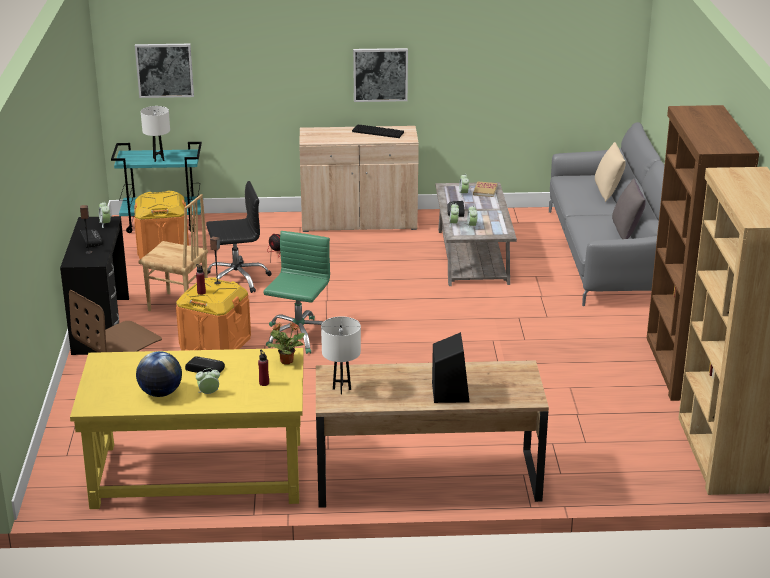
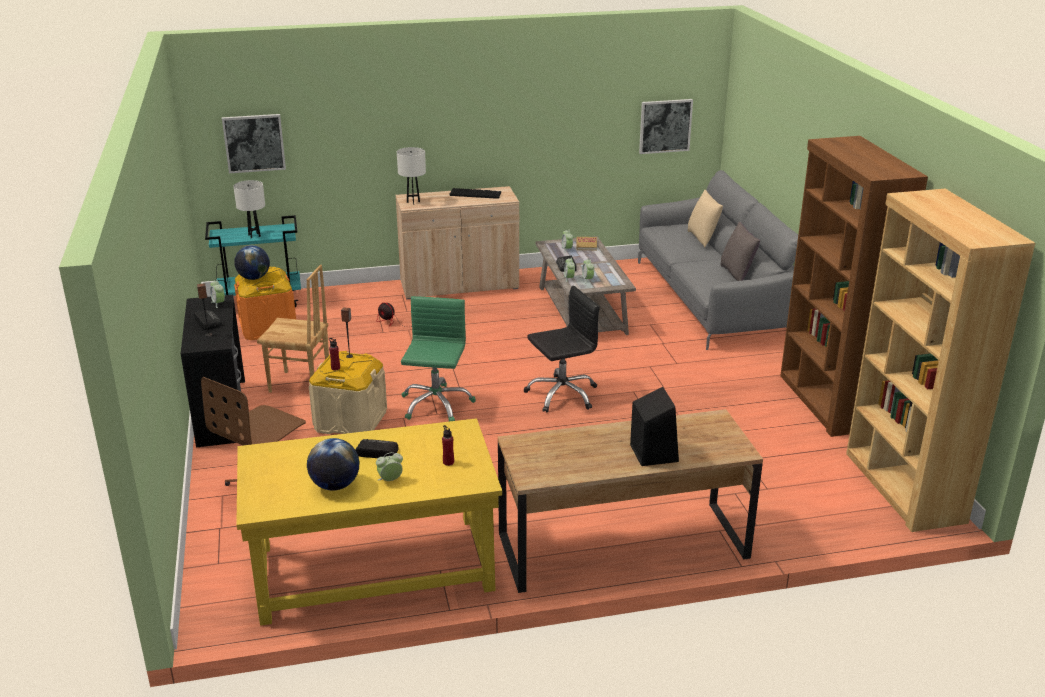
camera: 10 degrees left, 0 degrees up
orange storage box [176,277,251,351] -> beige storage box [309,351,387,434]
black office chair [206,181,272,293] -> black office chair moved to [524,286,600,413]
potted plant [267,322,305,365] -> none
white table lamp [321,316,361,394] -> white table lamp moved to [397,147,426,205]
picture [353,48,408,102] -> picture moved to [639,99,693,154]
none -> globe [234,245,270,280]

